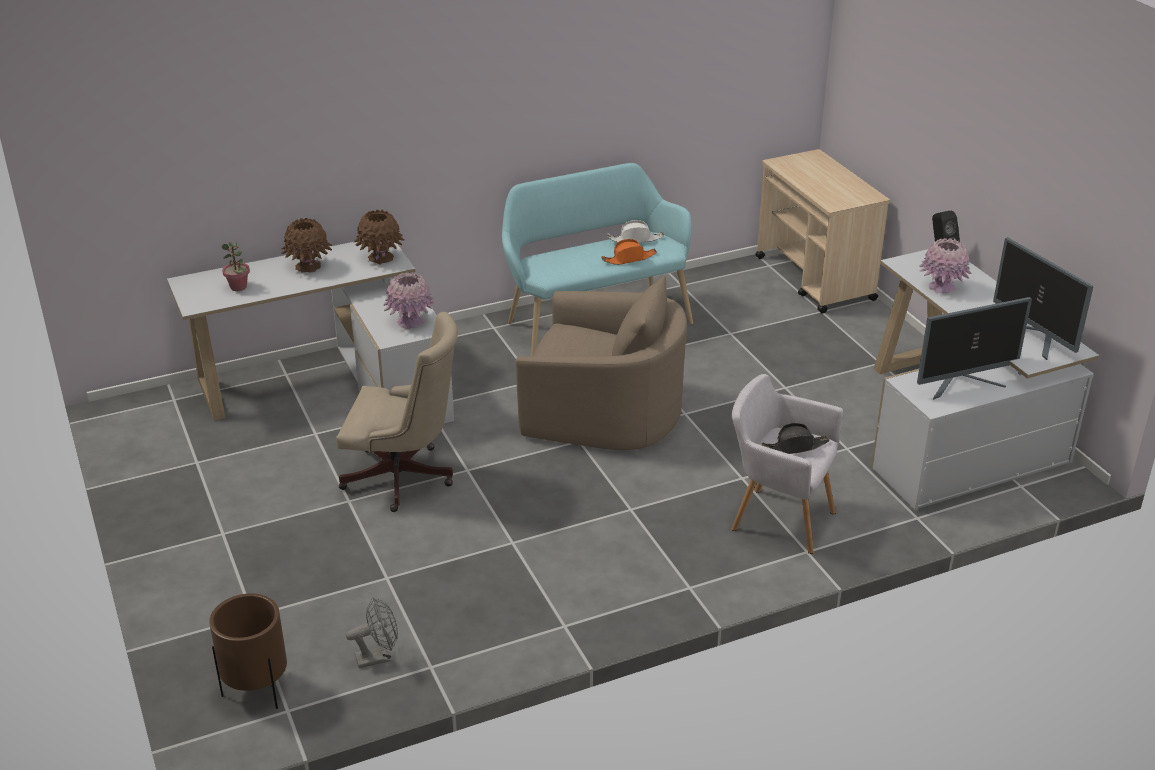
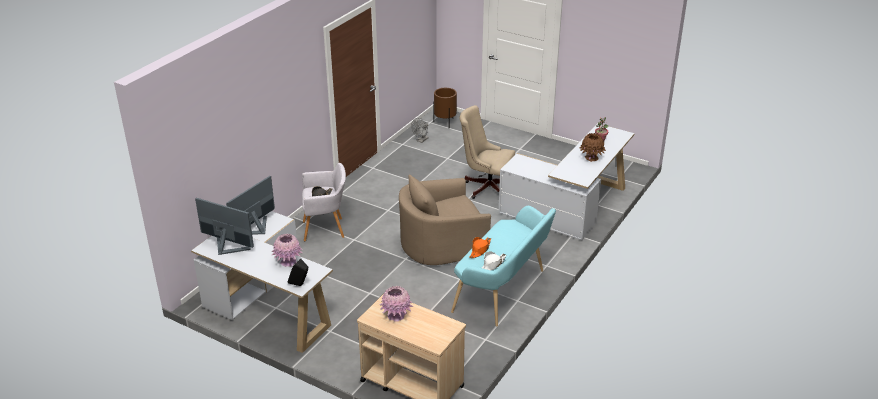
camera: 145 degrees right, 0 degrees up
beige office chair [336,312,458,512] -> beige office chair turned 45 degrees clockwise [460,105,515,199]
brown vase [353,210,404,265] -> none
pink vase [383,272,436,329] -> pink vase moved to [379,286,413,322]

